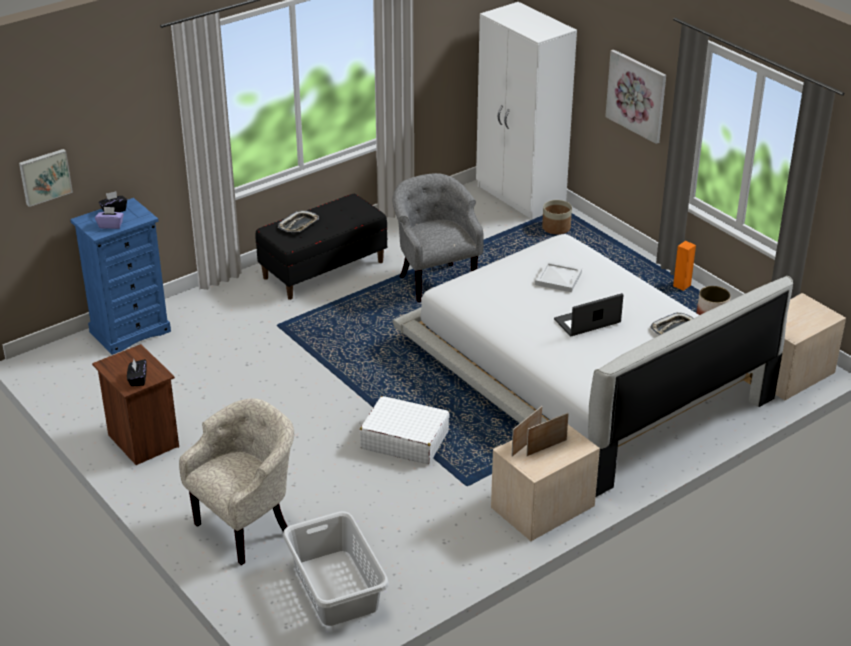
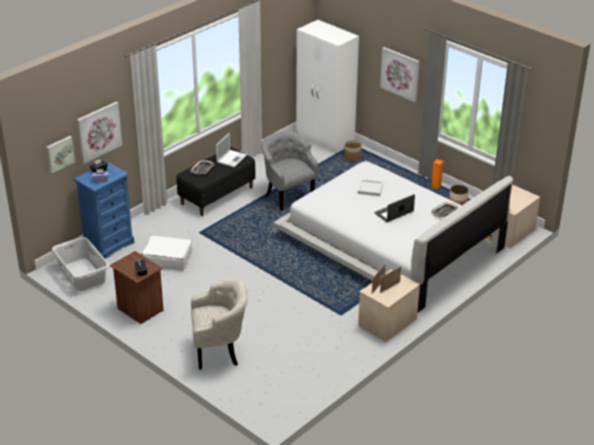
camera: 10 degrees left, 0 degrees up
beige armchair [179,398,294,565] -> beige armchair turned 45 degrees clockwise [191,279,248,370]
grey laundry basket [283,511,389,626] -> grey laundry basket moved to [52,237,110,291]
white suitcase [360,396,450,464] -> white suitcase moved to [142,236,192,271]
none -> picture [77,102,122,164]
none -> laptop [216,133,247,167]

